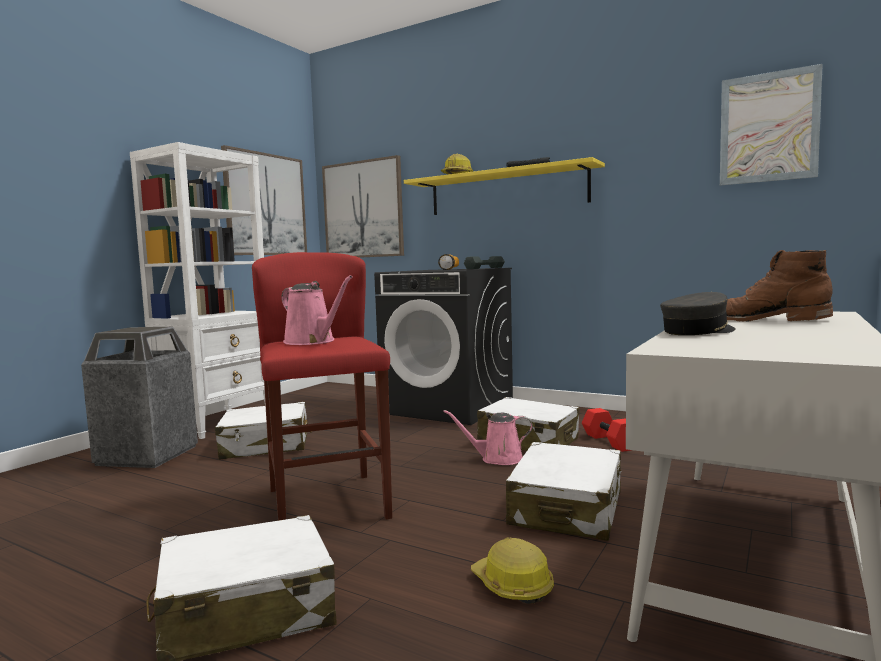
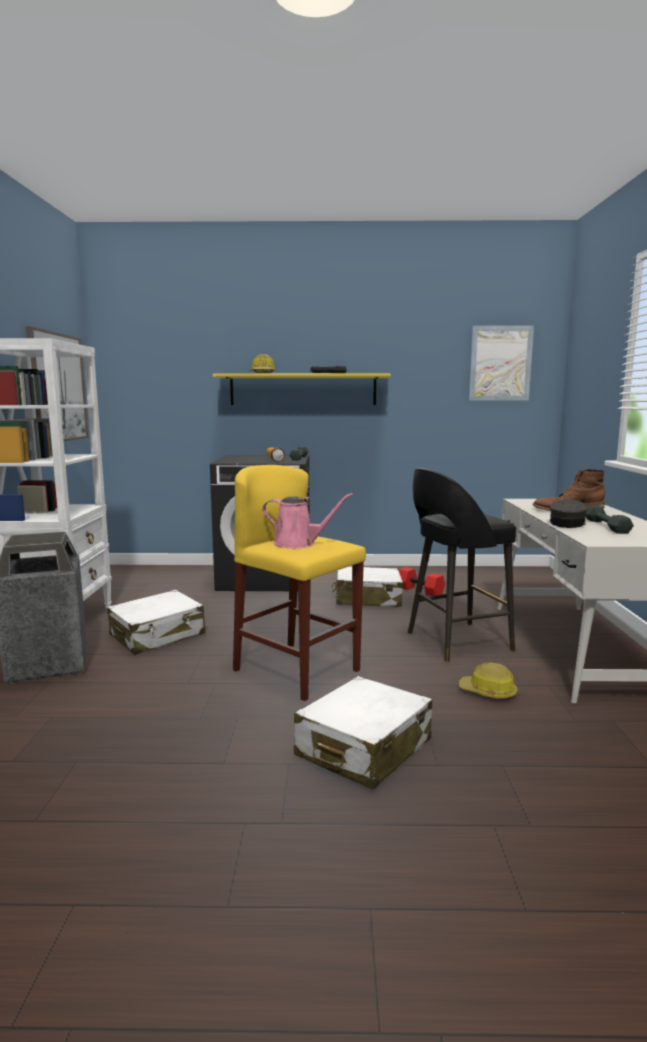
camera: 30 degrees left, 5 degrees up
red stool [252,252,392,521] -> yellow stool [233,465,366,701]
picture [322,155,404,258] -> none
pink watering can [443,410,533,465] -> none
white suitcase [506,442,621,541] -> black stool [408,468,516,662]
none -> grey dumbbell [585,505,634,534]

